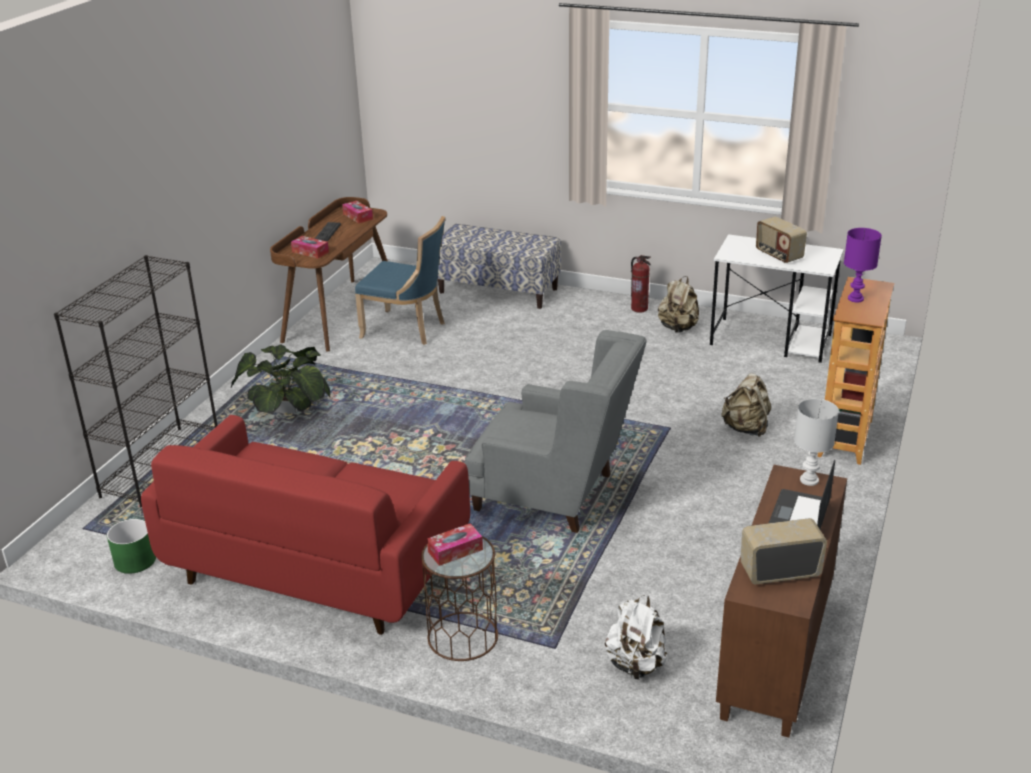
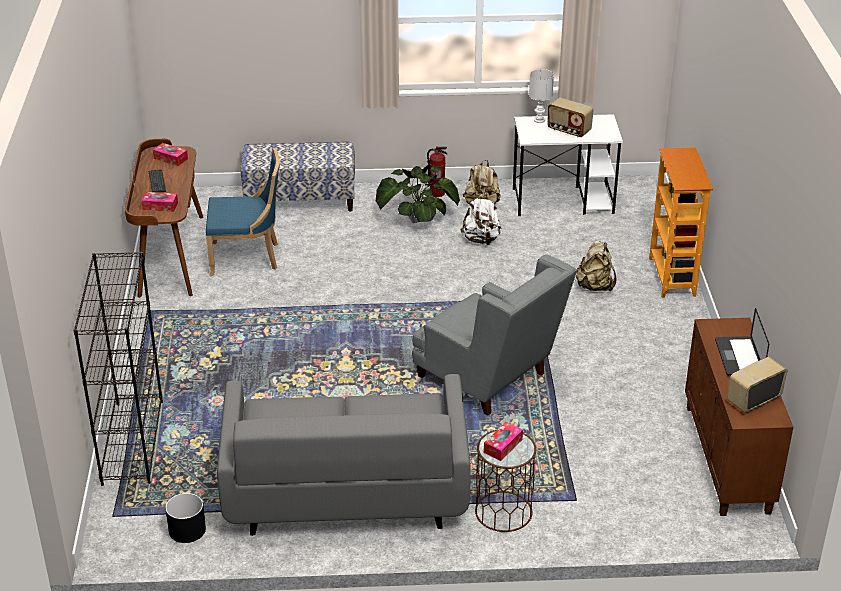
camera: 25 degrees left, 5 degrees up
green planter [107,519,156,574] -> black planter [165,493,206,543]
red sofa [141,415,470,635] -> grey sofa [217,374,471,536]
potted plant [231,344,330,414] -> potted plant moved to [376,164,460,223]
grey armchair [465,330,646,533] -> grey armchair turned 45 degrees clockwise [412,254,577,416]
white backpack [605,595,668,680] -> white backpack moved to [460,193,501,245]
white table lamp [794,399,839,486] -> white table lamp moved to [529,69,554,123]
purple table lamp [844,228,882,303] -> none

